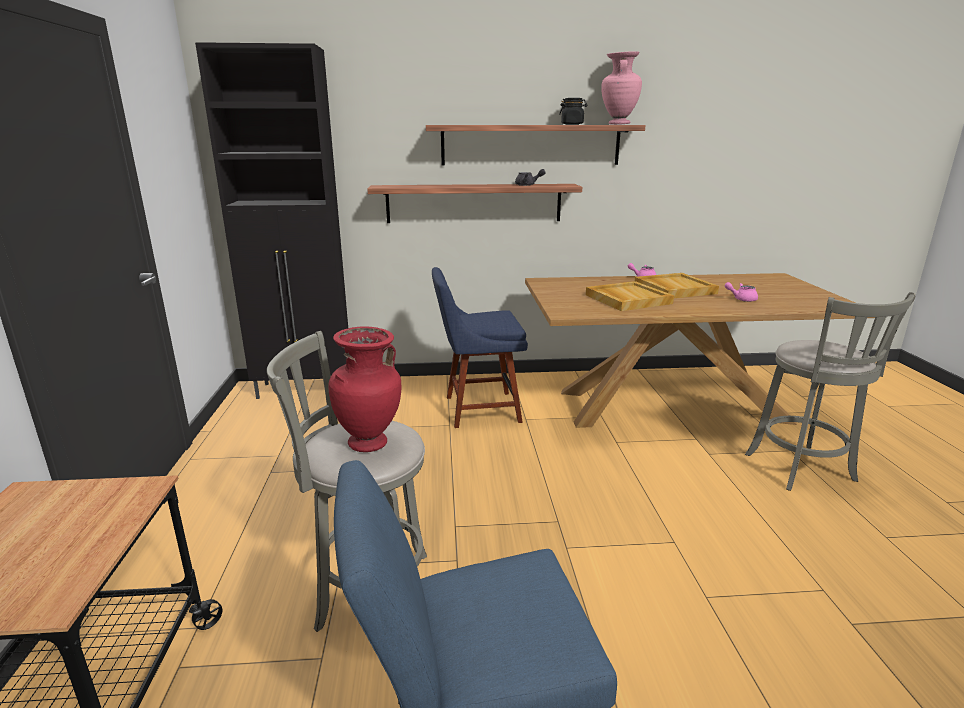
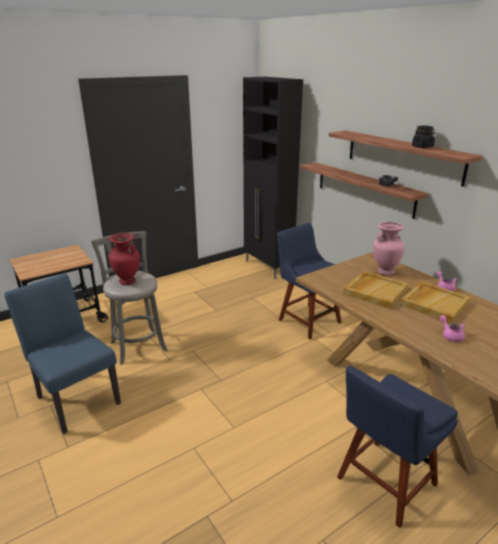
camera: 60 degrees right, 5 degrees up
pink vase [601,51,642,125] -> pink vase moved to [373,222,405,275]
grey stool [745,292,915,491] -> blue chair [337,366,458,528]

